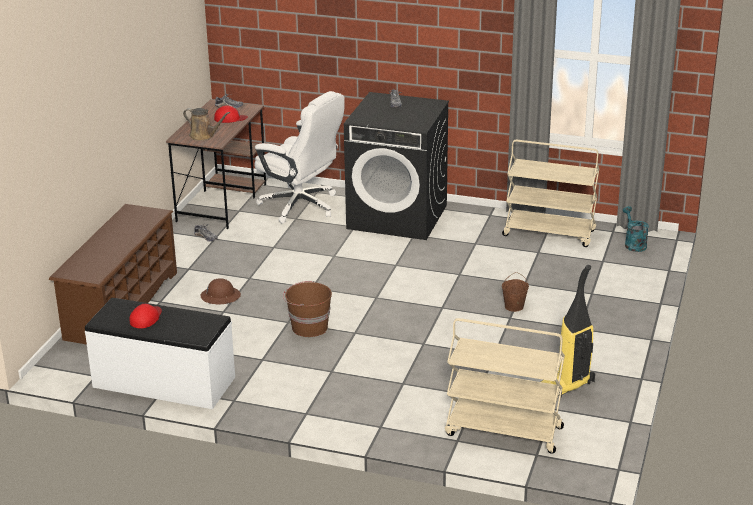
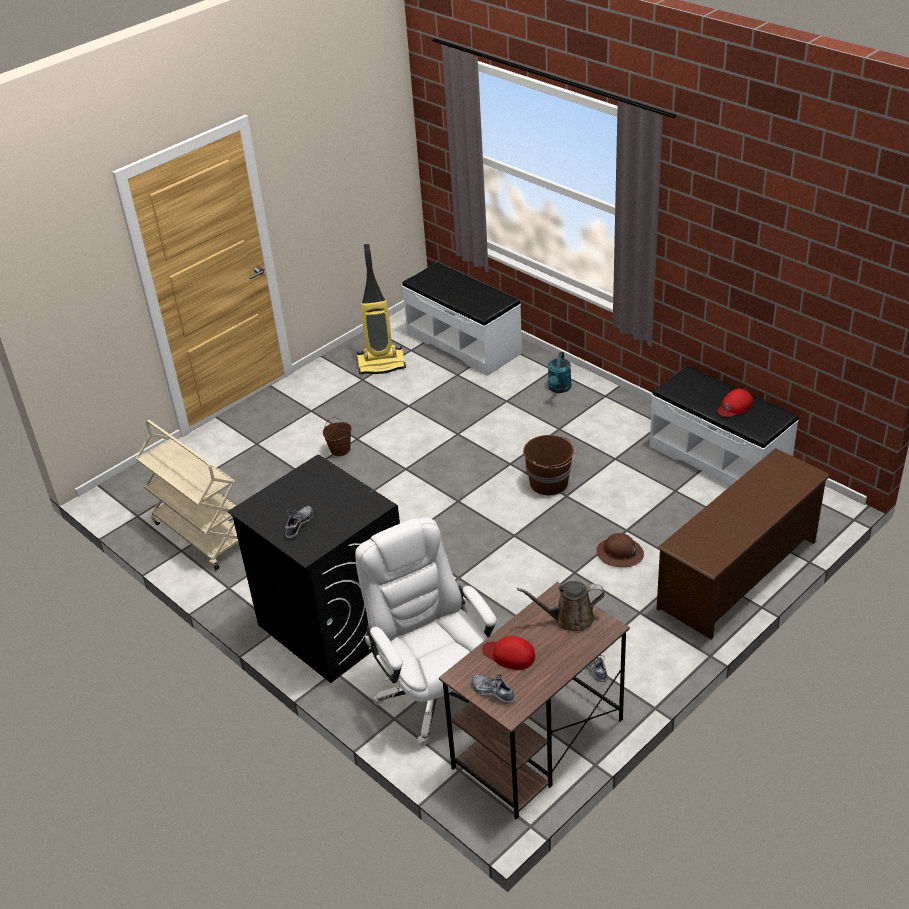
camera: 150 degrees left, 10 degrees up
brown watering can [183,108,230,141] -> brown watering can turned 60 degrees counterclockwise [517,581,605,632]
beige cart [445,318,565,454] -> white bench [402,262,522,376]
turquoise watering can [623,206,649,252] -> turquoise watering can moved to [548,352,572,393]

